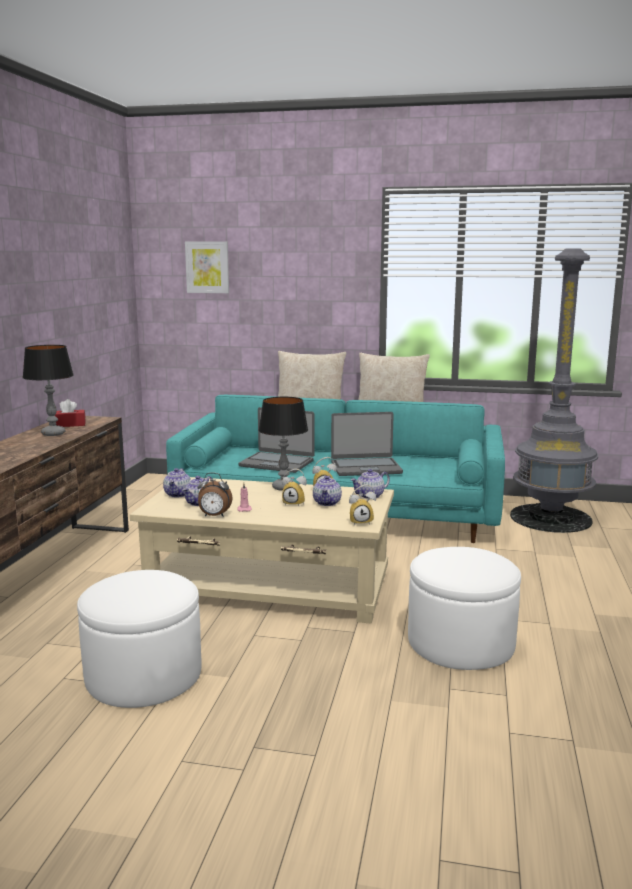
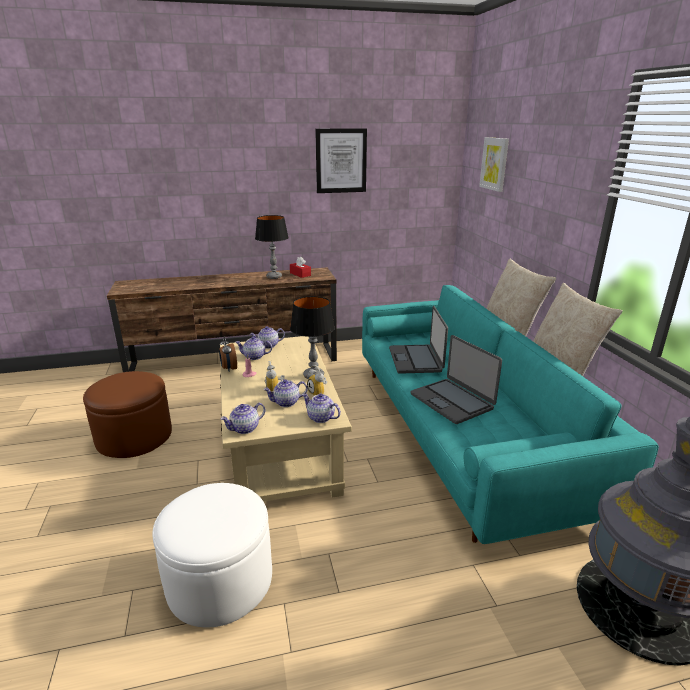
camera: 65 degrees right, 10 degrees up
white ottoman [77,570,202,708] -> brown ottoman [83,371,172,458]
alarm clock [349,484,376,525] -> teapot [221,403,265,434]
none -> picture [315,128,367,193]

